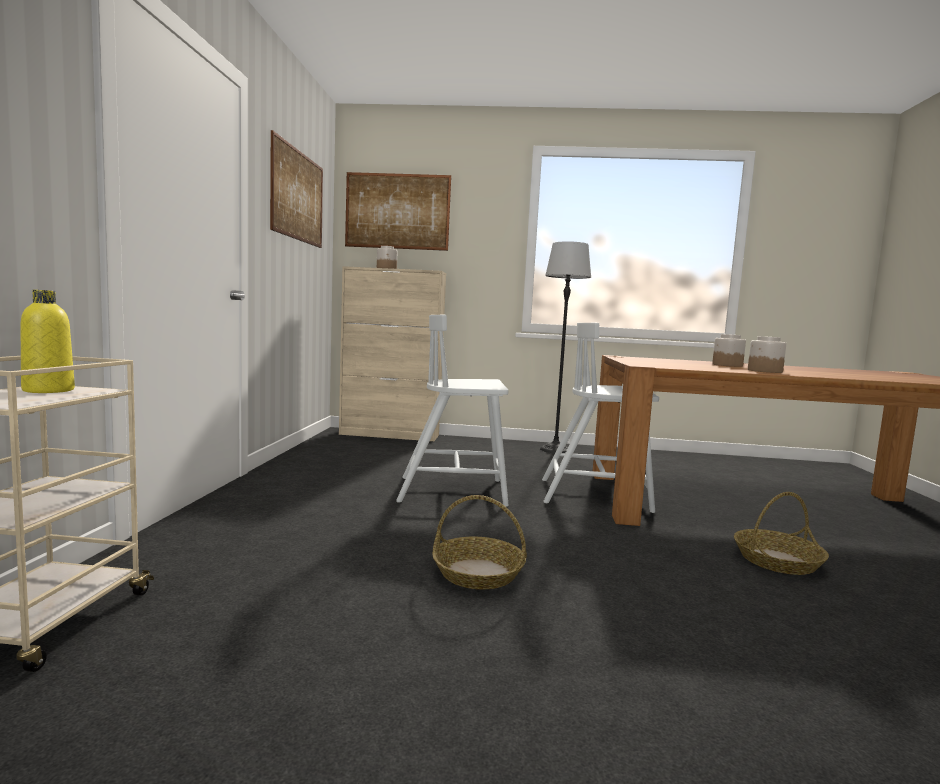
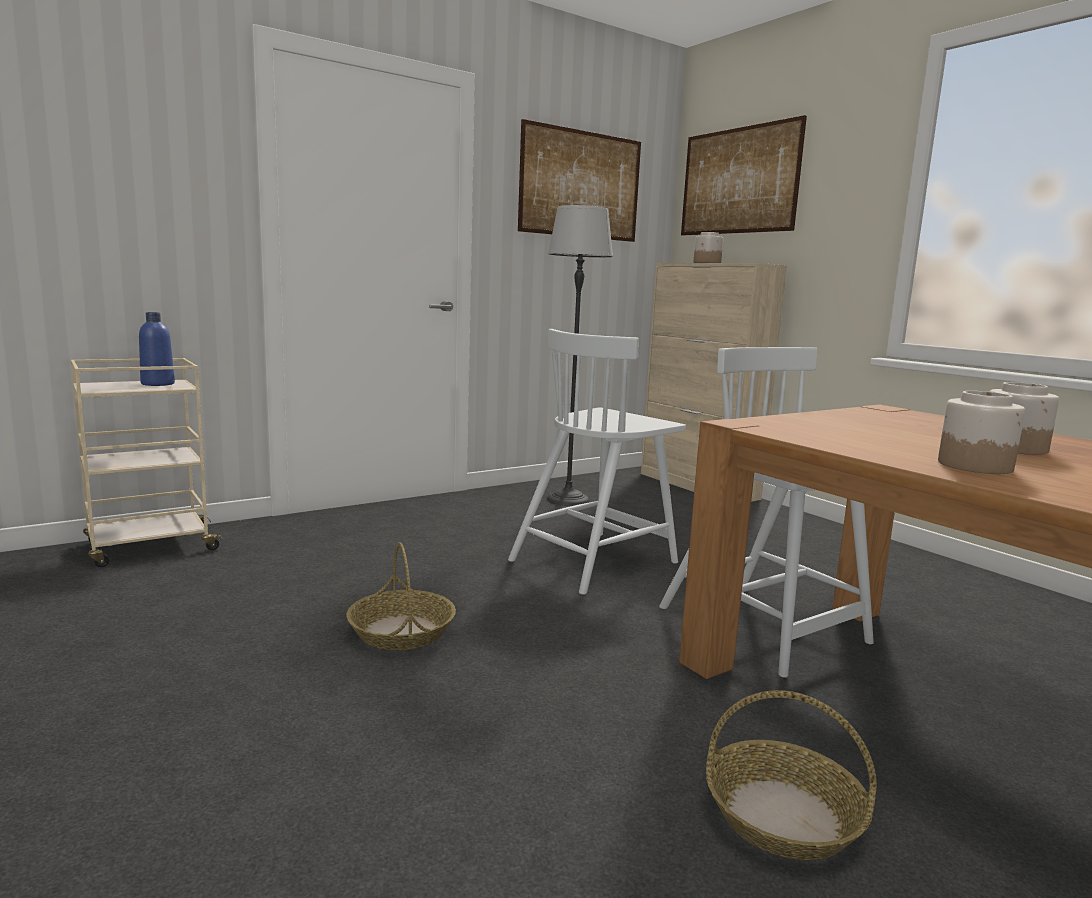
camera: 50 degrees right, 5 degrees up
yellow bottle [20,290,75,393] -> blue bottle [139,312,175,386]
white chair [396,315,509,507] -> white chair turned 90 degrees counterclockwise [508,329,686,595]
floor lamp [540,241,591,454] -> floor lamp moved to [546,205,613,506]

